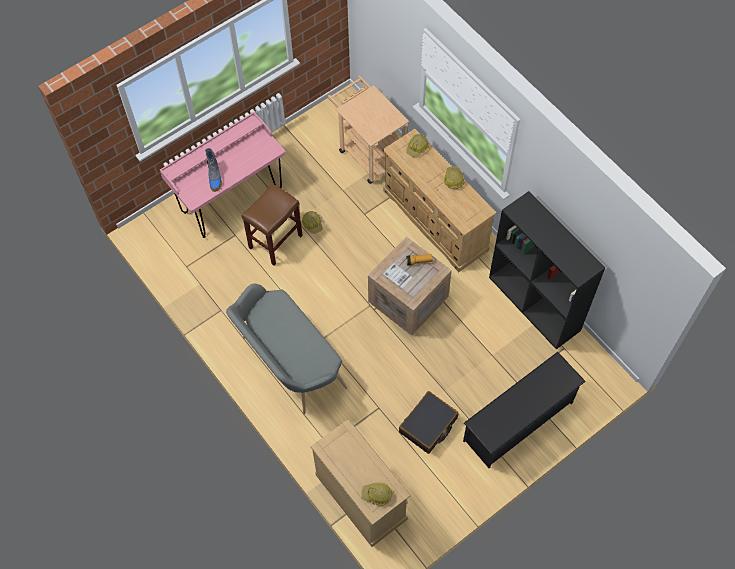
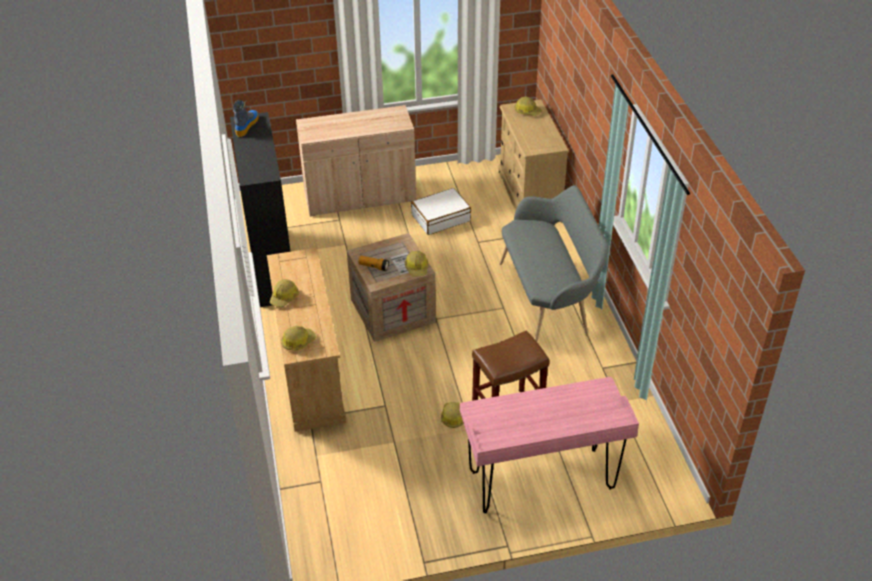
camera: 155 degrees left, 20 degrees down
boot [205,148,222,192] -> boot moved to [233,100,259,137]
beige cart [328,76,409,184] -> none
black suitcase [399,391,459,454] -> white suitcase [411,188,471,235]
black shoe rack [463,352,586,468] -> beige cabinet [296,105,416,216]
none -> hard hat [404,251,428,277]

